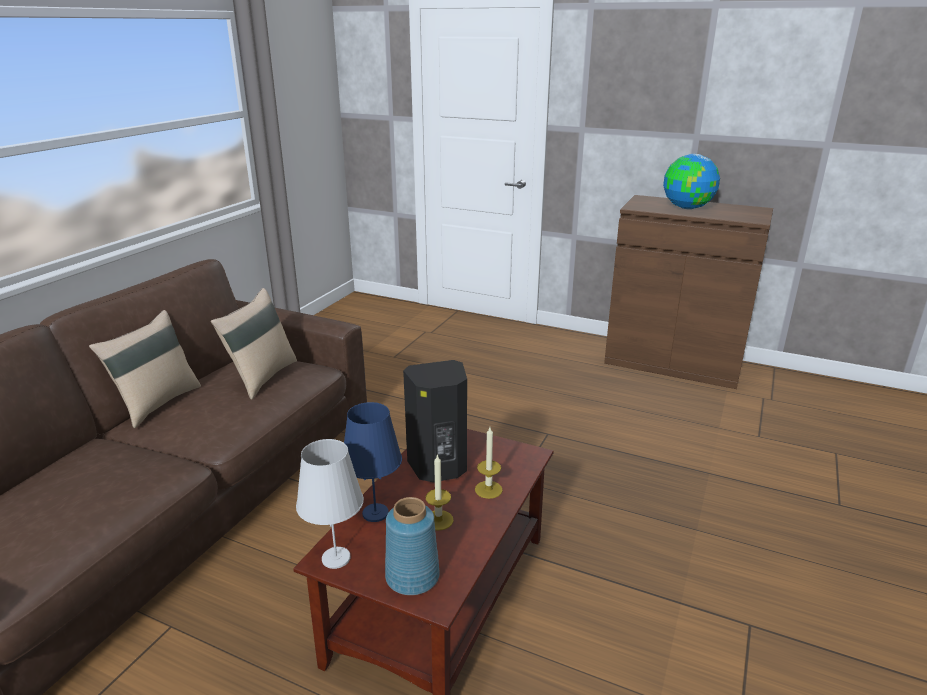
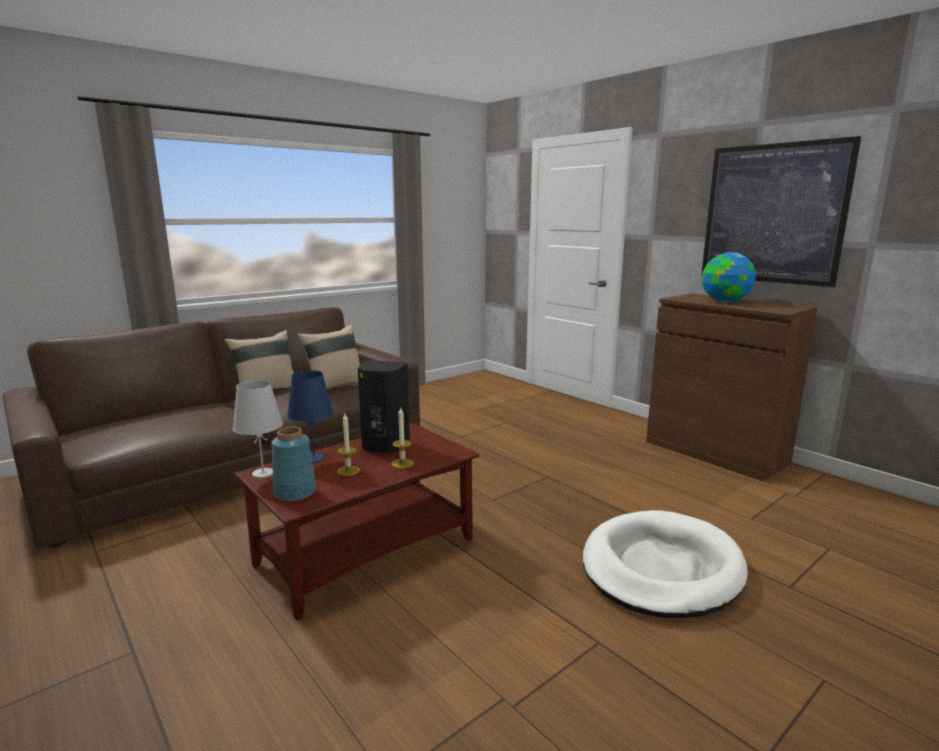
camera: 25 degrees right, 10 degrees down
none -> white dog bed [583,510,748,618]
none -> picture [701,136,861,287]

